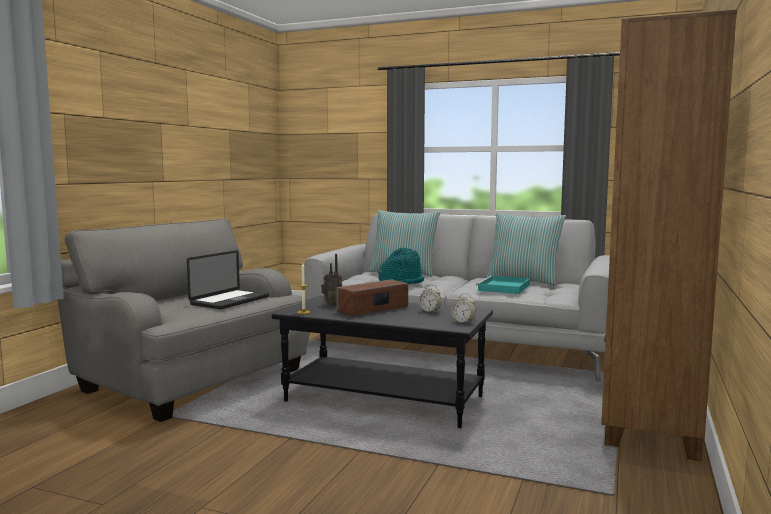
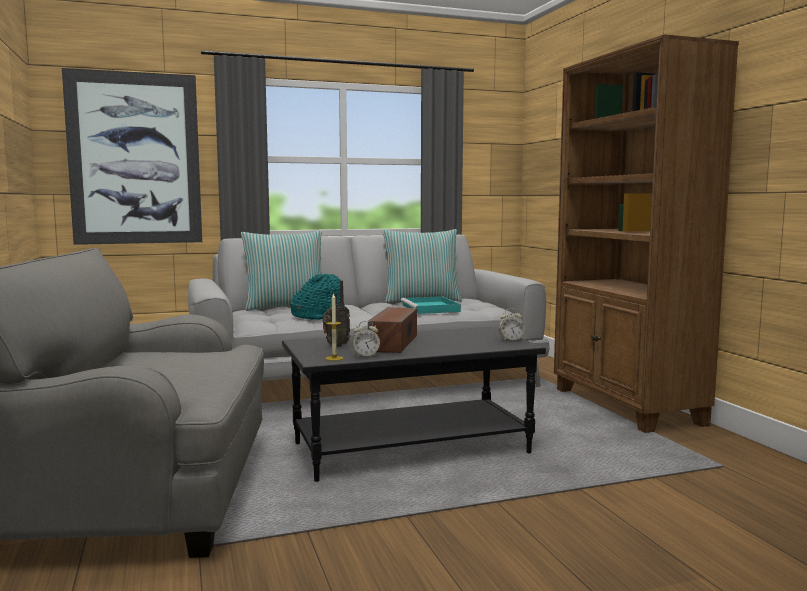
camera: 40 degrees left, 0 degrees up
laptop [187,250,269,309] -> none
alarm clock [419,285,441,313] -> alarm clock moved to [353,321,380,357]
none -> picture [62,68,202,245]

